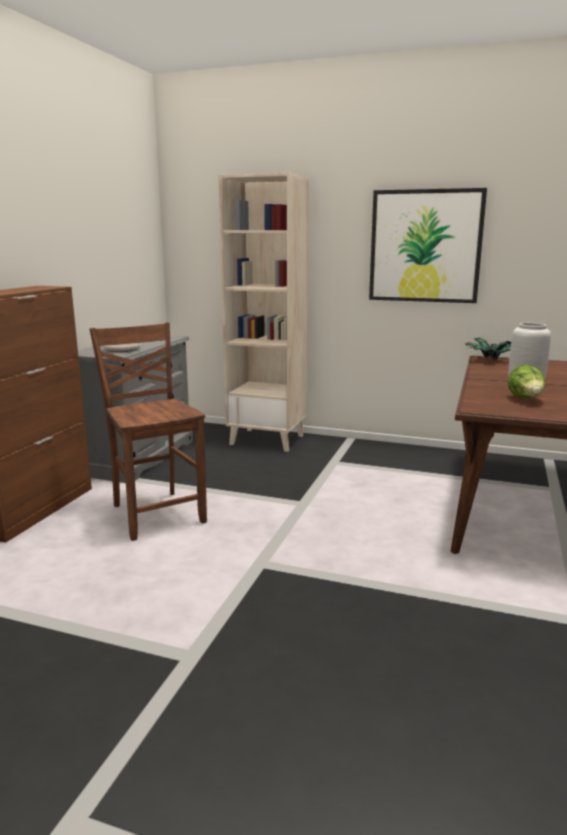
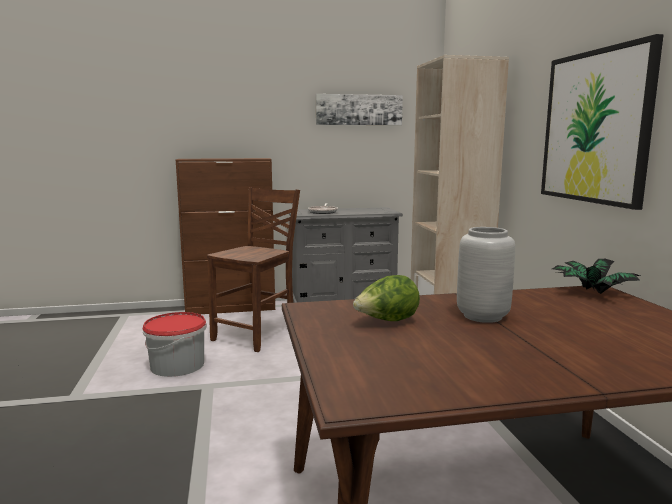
camera: 60 degrees right, 5 degrees down
none -> bucket [143,312,207,377]
none -> picture [316,94,403,125]

